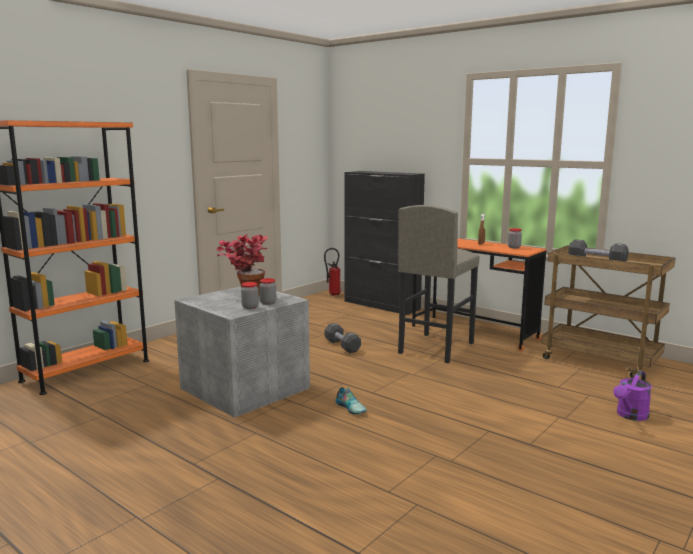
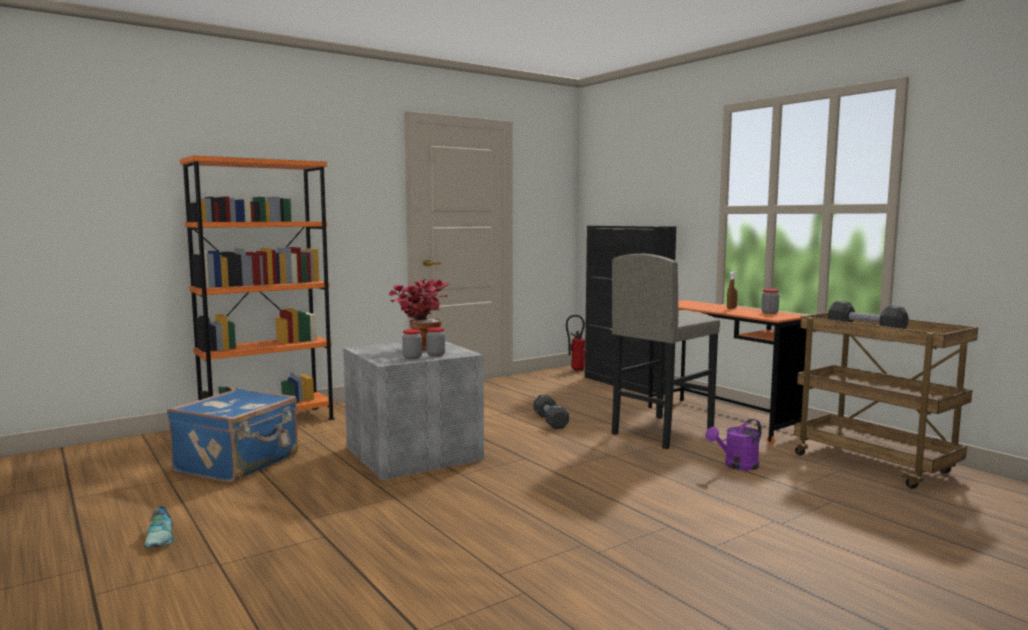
camera: 15 degrees right, 5 degrees down
shoe [335,387,367,415] -> shoe moved to [145,506,174,548]
purple watering can [613,371,652,421] -> purple watering can moved to [706,419,762,471]
none -> blue suitcase [167,388,298,483]

